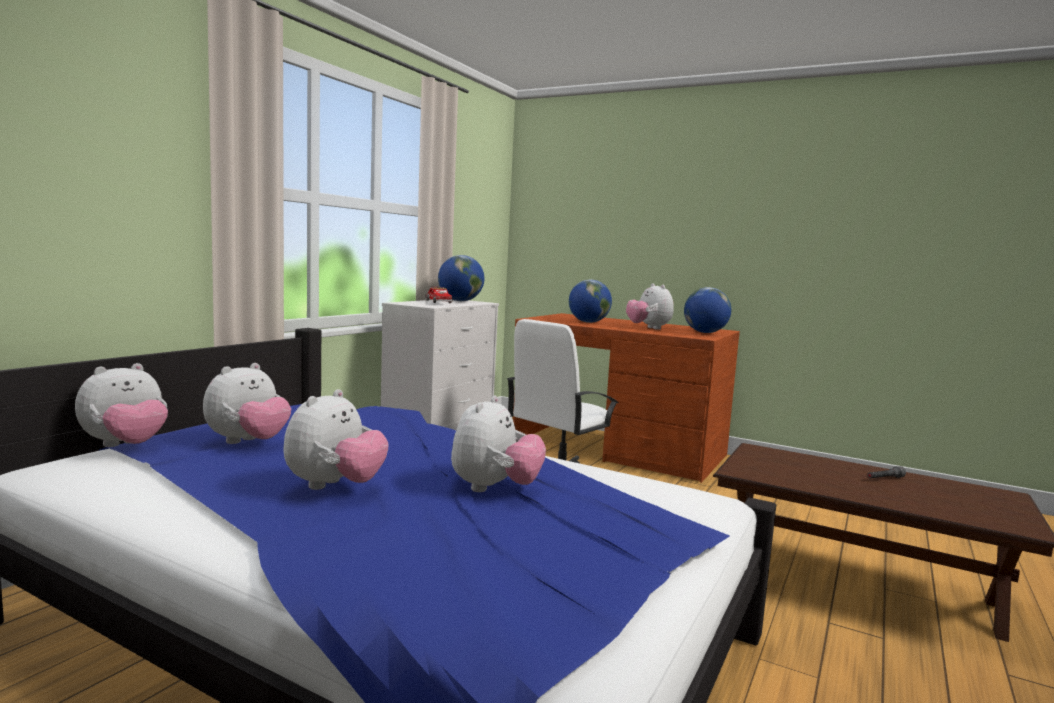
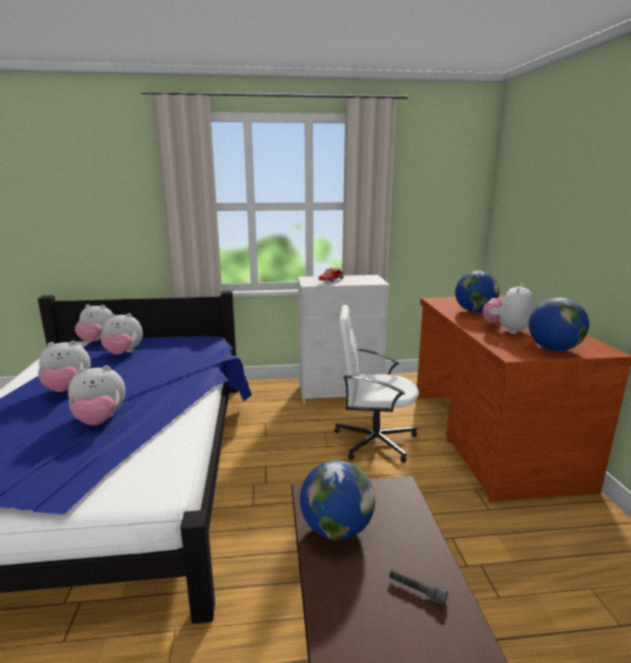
camera: 55 degrees right, 10 degrees up
globe [438,255,484,301] -> globe moved to [300,460,375,540]

